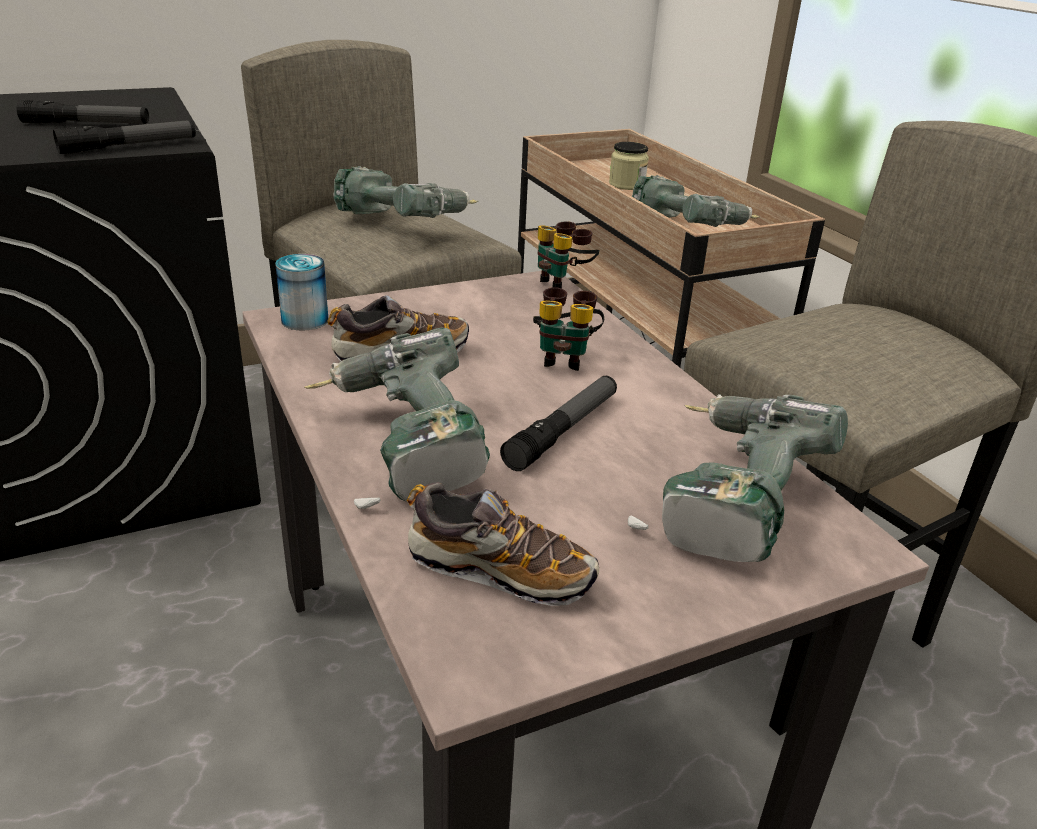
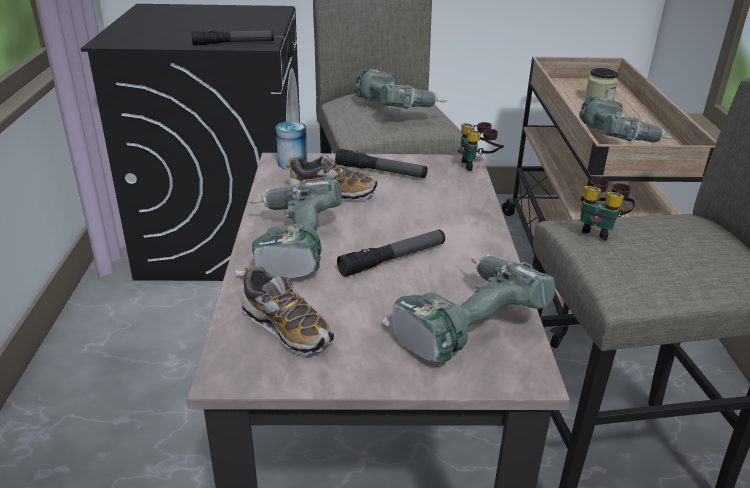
camera: 25 degrees right, 0 degrees up
flashlight [17,100,149,124] -> flashlight moved to [335,149,428,178]
binoculars [533,287,604,371] -> binoculars moved to [580,177,635,240]

